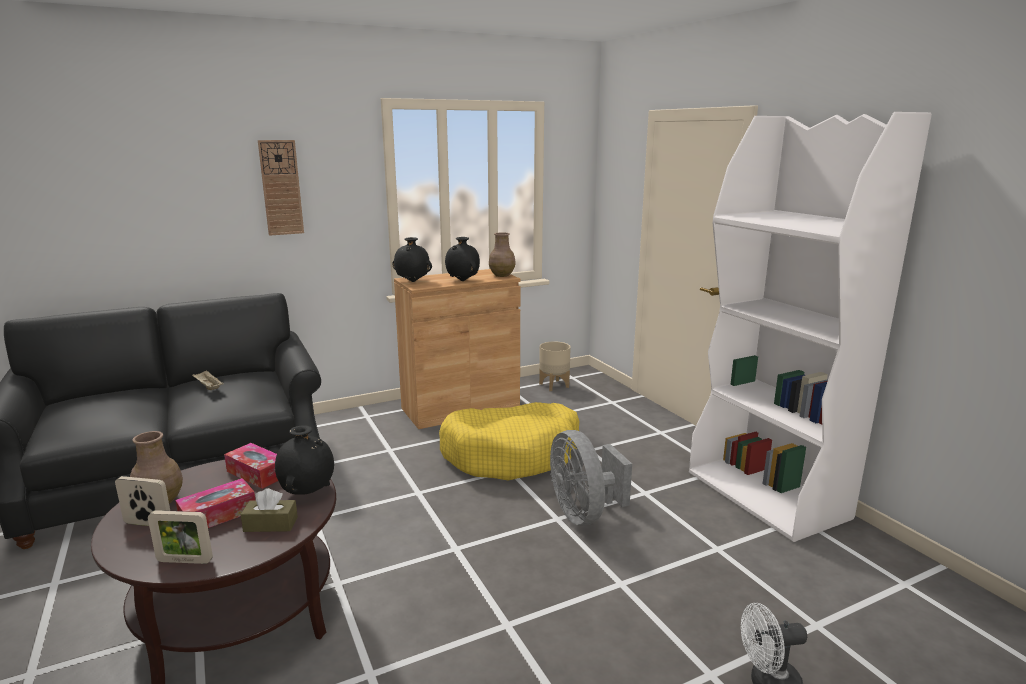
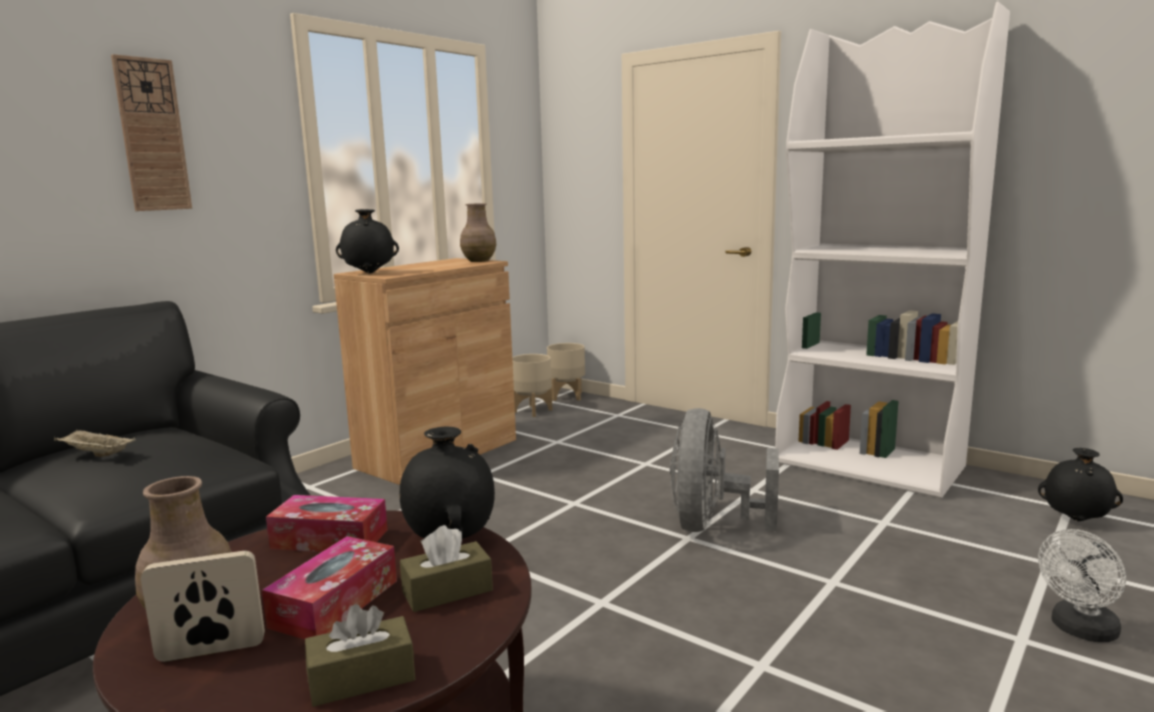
camera: 25 degrees left, 5 degrees down
picture frame [148,510,213,564] -> brown tissue box [305,604,415,707]
yellow dog bed [439,402,579,480] -> none
black vase [445,237,480,281] -> black vase moved to [1038,448,1123,521]
grey fan [550,430,632,525] -> grey fan turned 60 degrees clockwise [670,408,779,532]
none -> beige planter [547,343,585,401]

